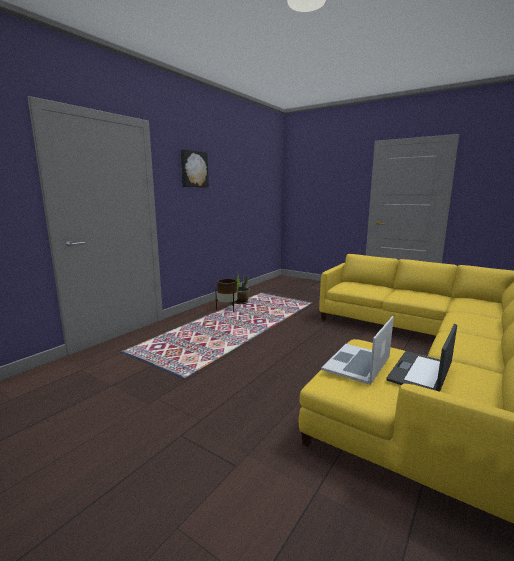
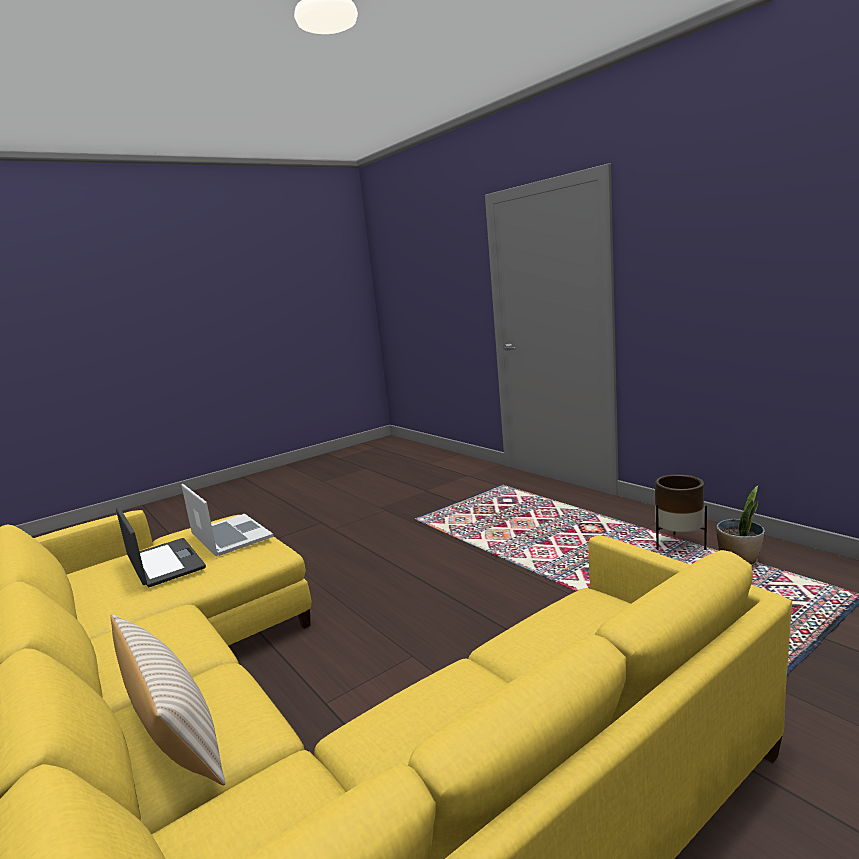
camera: 110 degrees right, 0 degrees up
picture [181,149,209,187] -> none
none -> beige pillow [110,614,225,785]

